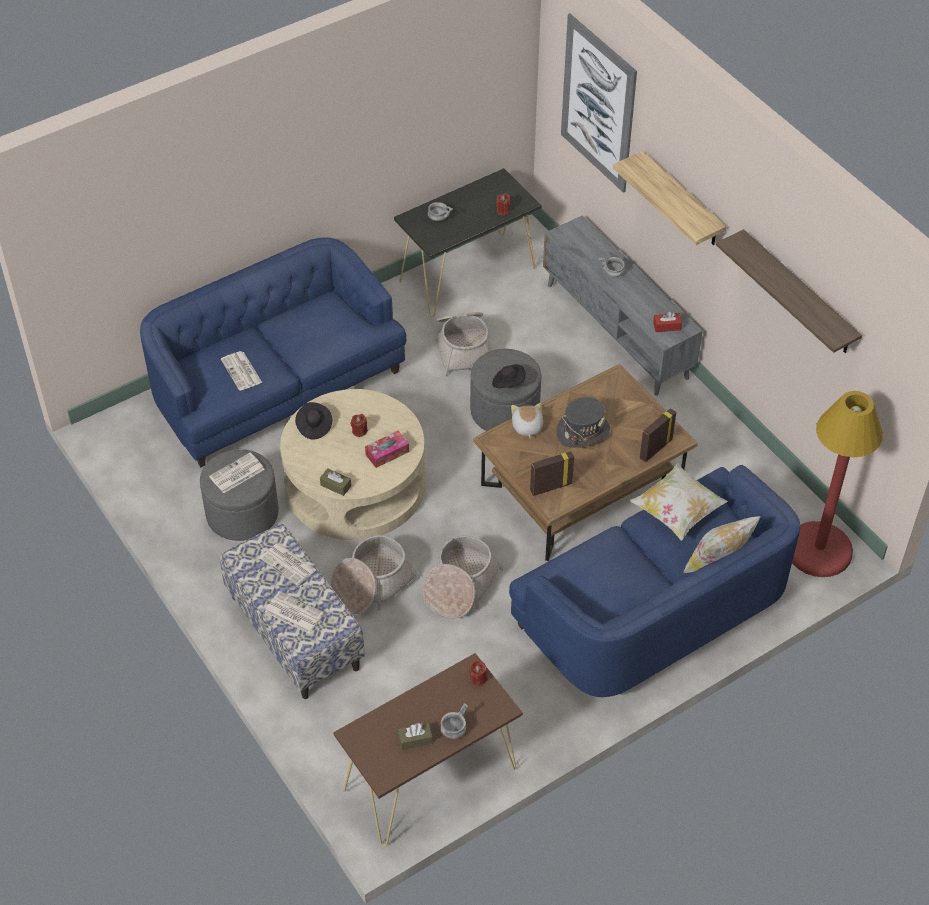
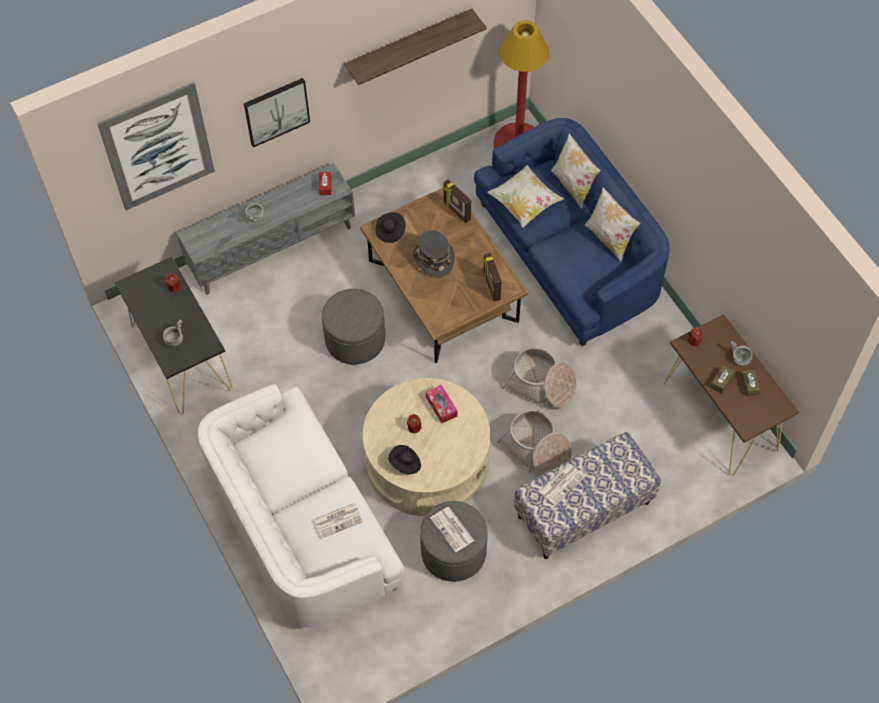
camera: 85 degrees left, 10 degrees up
blue sofa [140,238,406,467] -> white sofa [198,384,405,627]
newspaper [265,591,324,634] -> none
brown tissue box [320,468,351,496] -> brown tissue box moved to [710,365,734,394]
basket [435,312,492,376] -> none
black hat [492,364,526,388] -> black hat moved to [376,212,406,243]
plush toy [511,403,543,438] -> none
shelf [613,151,727,245] -> picture [244,78,310,148]
none -> pillow [585,187,641,262]

